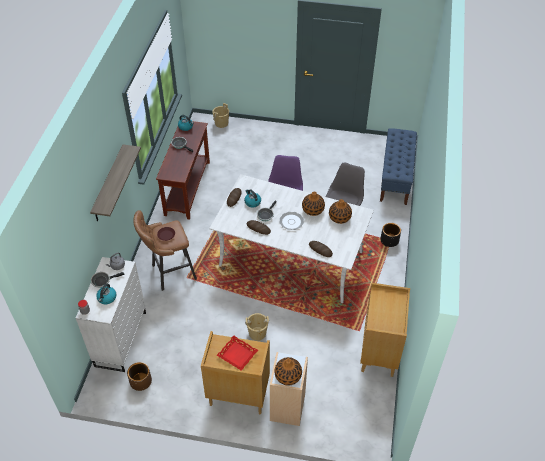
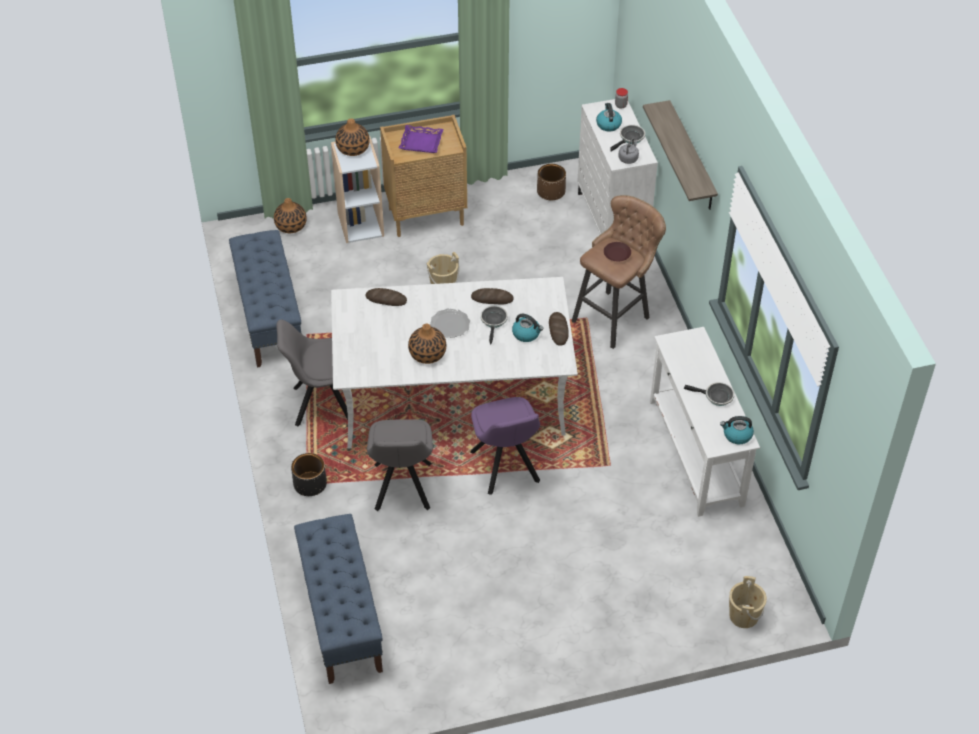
camera: 155 degrees right, 0 degrees up
brown console table [156,121,210,220] -> white console table [650,327,760,517]
red tray [217,335,258,371] -> purple tray [399,125,444,153]
vase [329,199,352,224] -> vase moved to [274,198,307,233]
brown cabinet [360,283,410,377] -> blue bench [229,230,301,368]
none -> grey chair [276,320,354,427]

